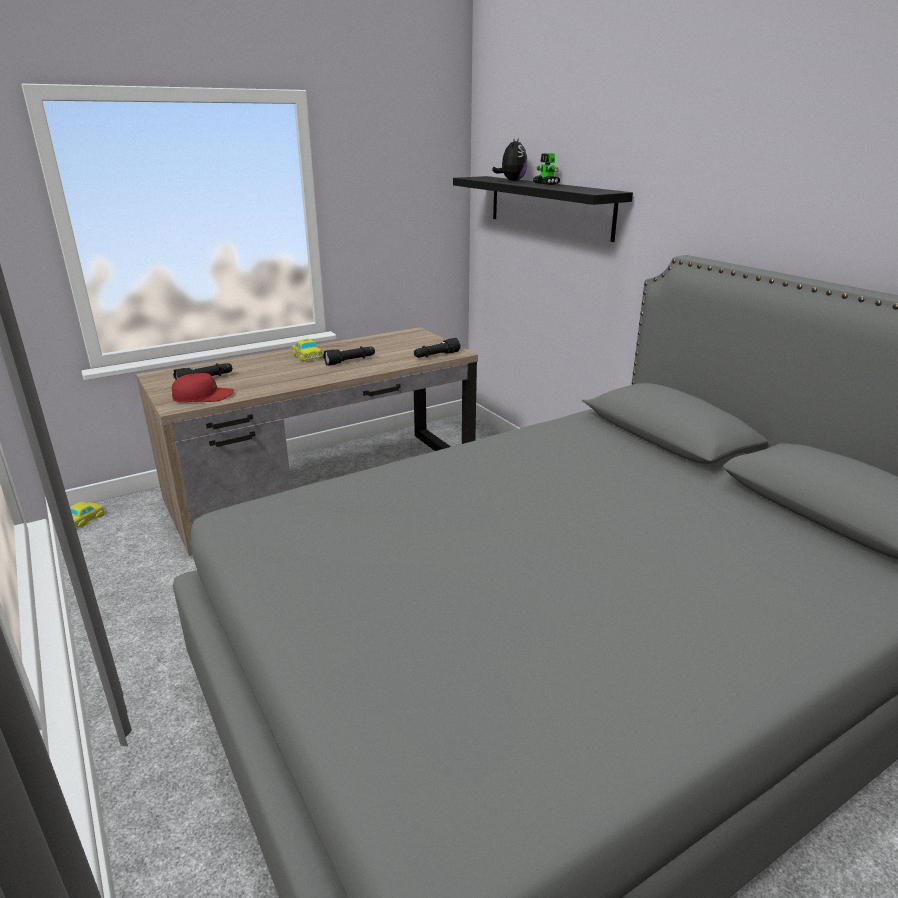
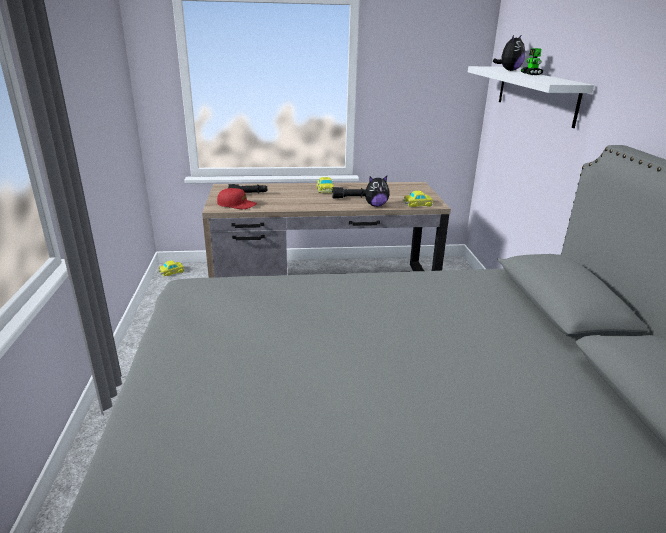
camera: 25 degrees right, 0 degrees up
black flashlight [414,338,461,358] -> toy car [402,191,433,207]
black shelf [453,176,633,242] -> white shelf [468,66,594,128]
none -> plush toy [365,176,389,207]

